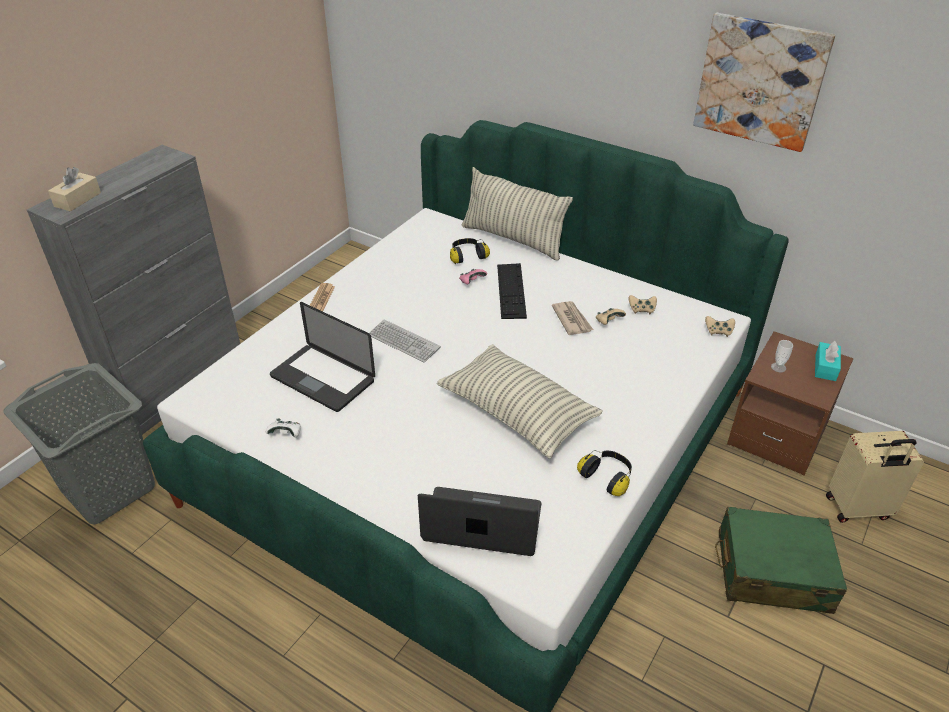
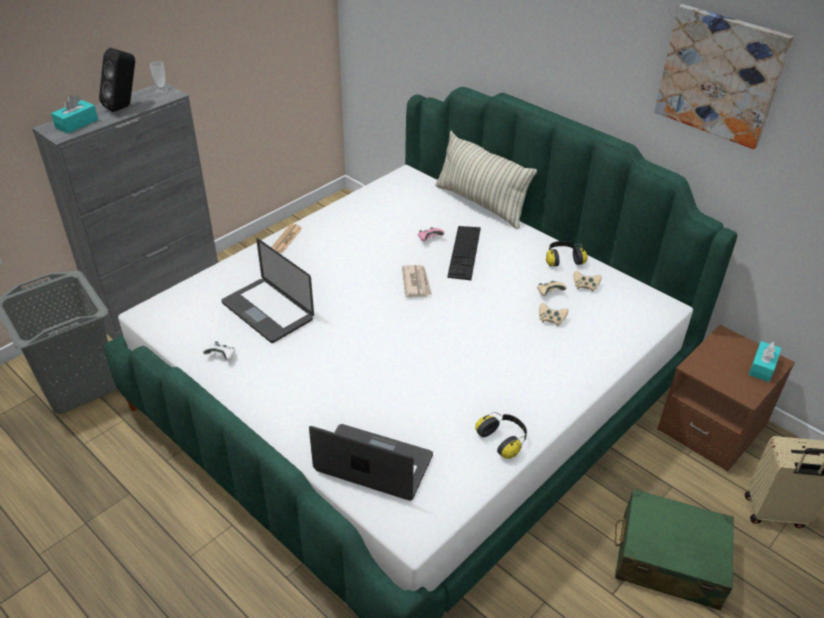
camera: 10 degrees right, 0 degrees up
beige tissue box [48,167,101,212] -> turquoise tissue box [51,95,98,134]
keyboard [369,319,441,363] -> none
pillow [437,344,603,459] -> none
headphones [450,238,490,264] -> headphones moved to [546,241,588,267]
newspaper [552,301,593,335] -> newspaper moved to [402,265,432,297]
beige game controller [705,316,735,337] -> beige game controller moved to [539,303,568,326]
cup [771,340,793,372] -> cup moved to [150,62,169,94]
none -> black speaker [99,48,135,112]

